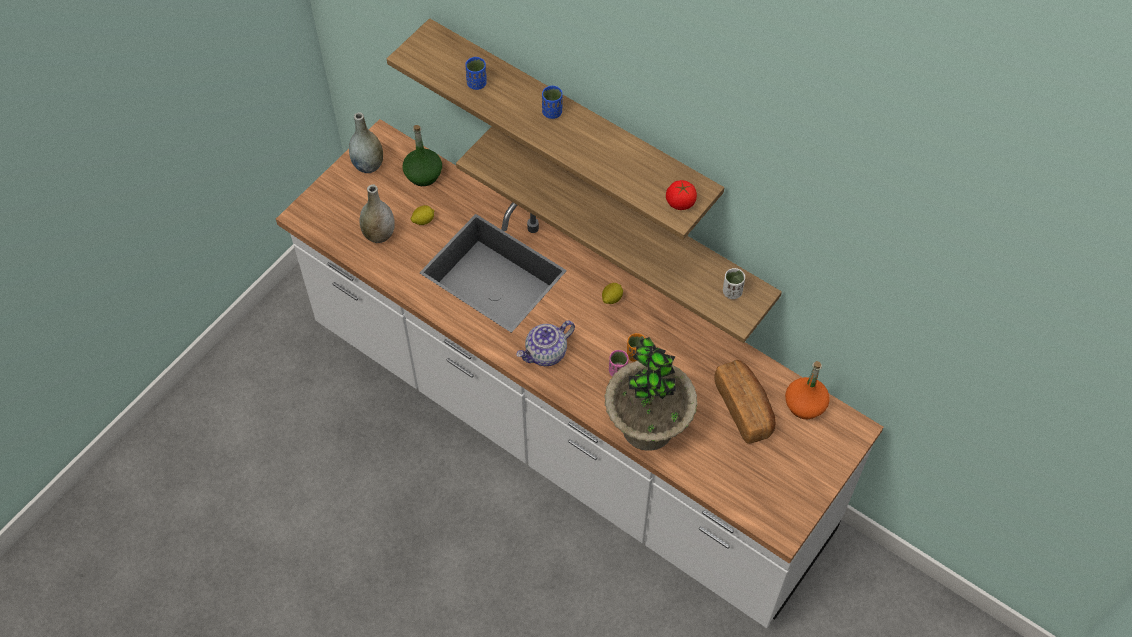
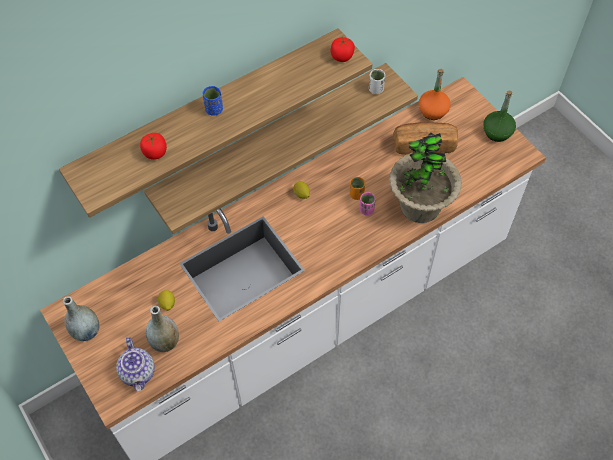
camera: 70 degrees left, 0 degrees up
green bottle [403,125,442,186] -> green bottle moved to [483,91,516,142]
blue cup [465,57,487,90] -> tomato [140,133,167,160]
teapot [516,321,575,366] -> teapot moved to [116,337,155,391]

